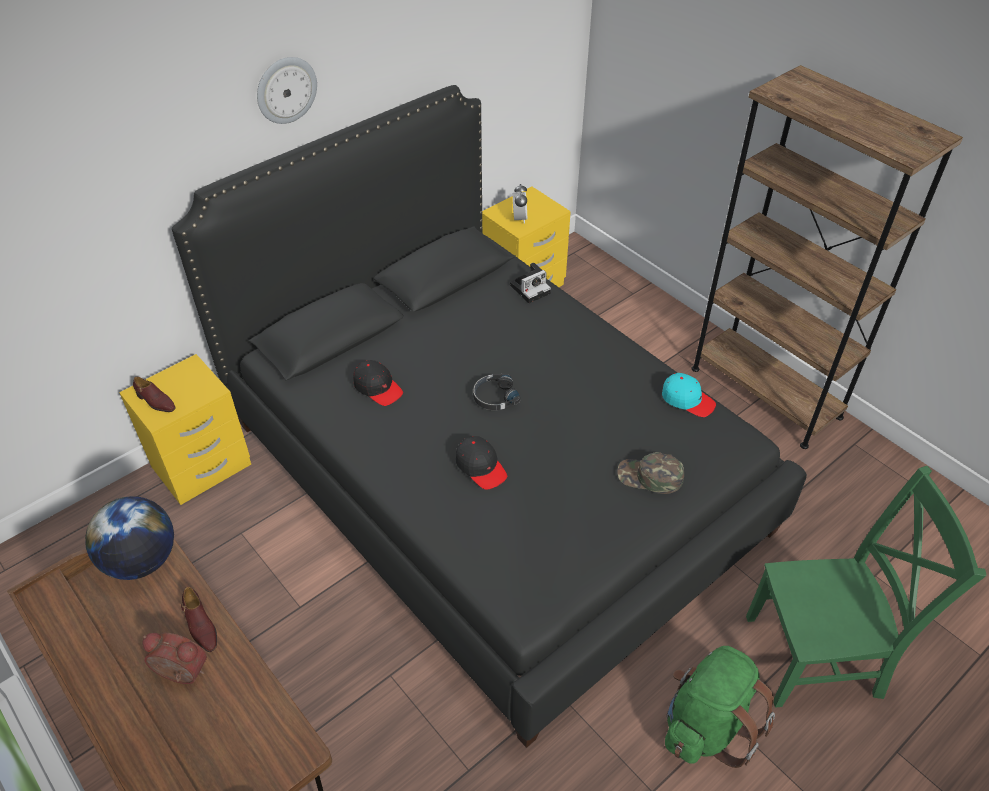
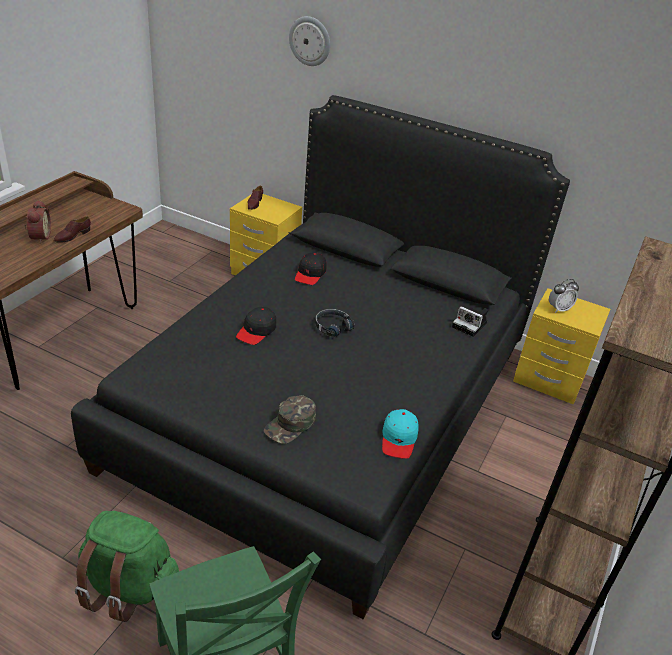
camera: 65 degrees right, 10 degrees down
globe [85,496,174,580] -> none
wall clock [257,57,317,124] -> wall clock moved to [289,16,330,66]
green cap [617,452,684,494] -> green cap turned 135 degrees counterclockwise [264,395,316,444]

